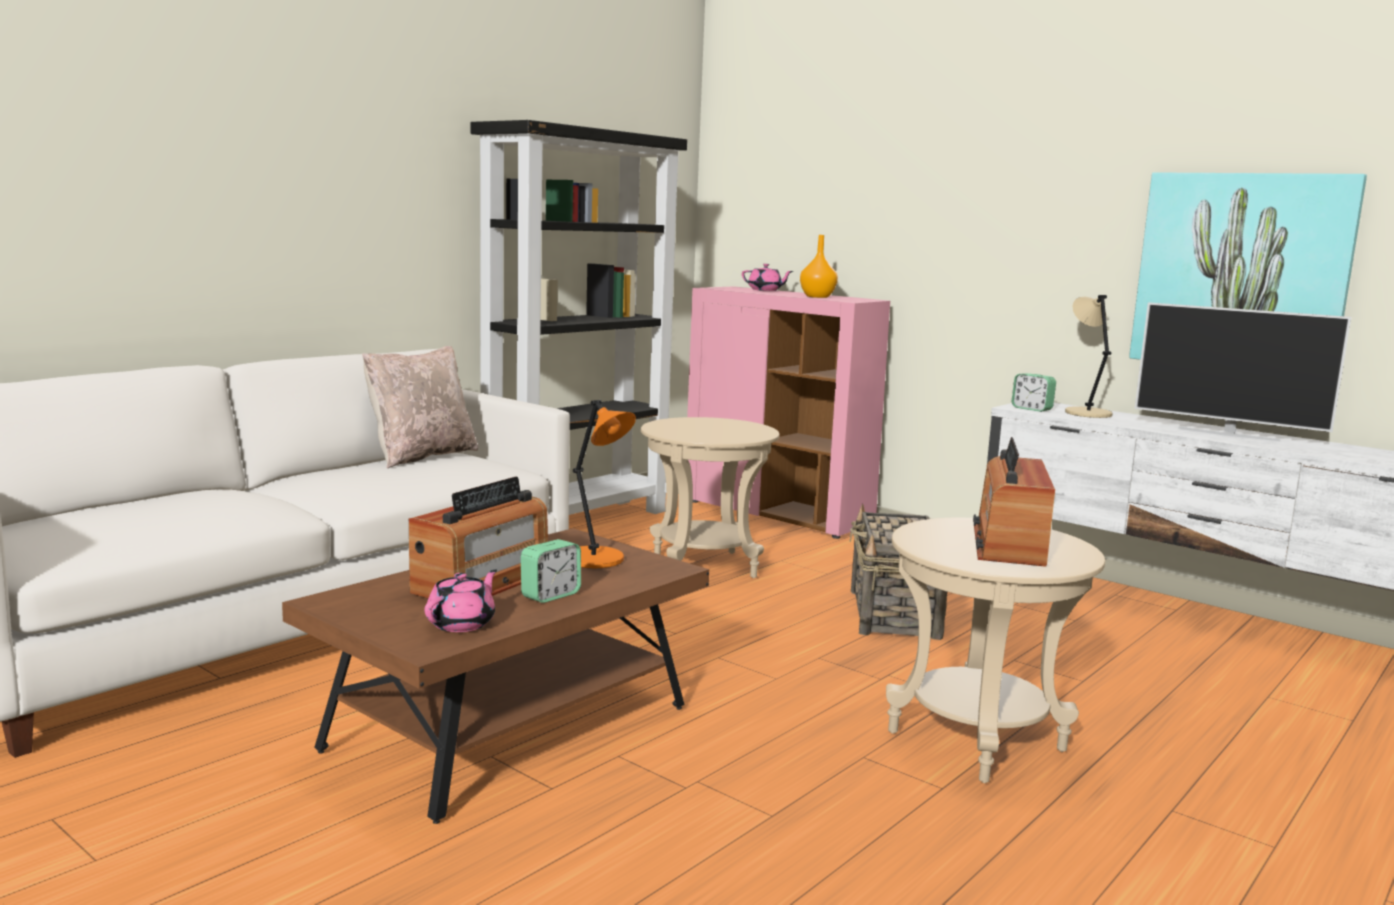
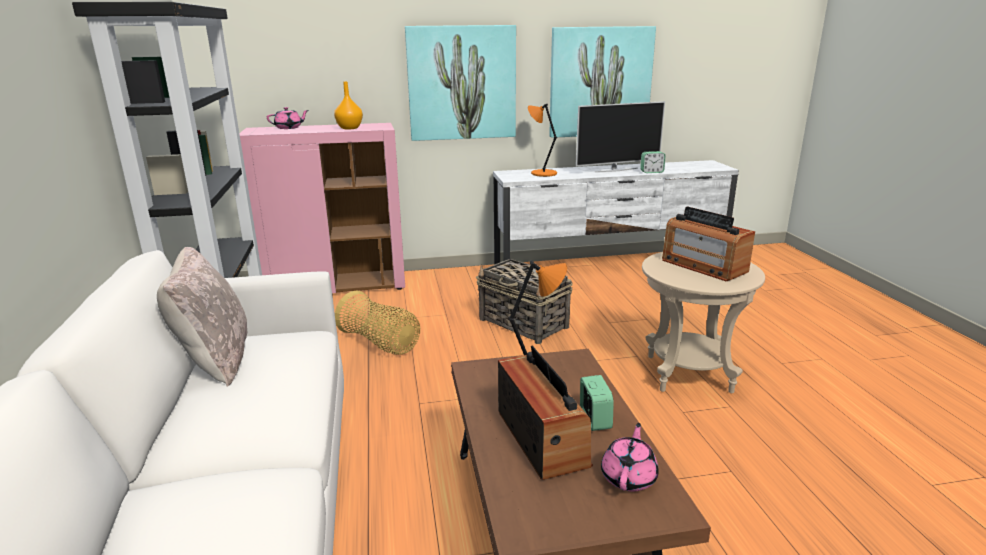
camera: 50 degrees left, 10 degrees up
pink teapot [424,570,497,632] -> pink teapot turned 45 degrees clockwise [601,423,659,491]
beige side table [641,417,779,578] -> basket [335,290,420,355]
alarm clock [1012,373,1056,412] -> alarm clock moved to [640,151,665,173]
beige table lamp [1065,295,1113,418] -> orange table lamp [528,104,557,177]
none -> picture [405,25,516,141]

